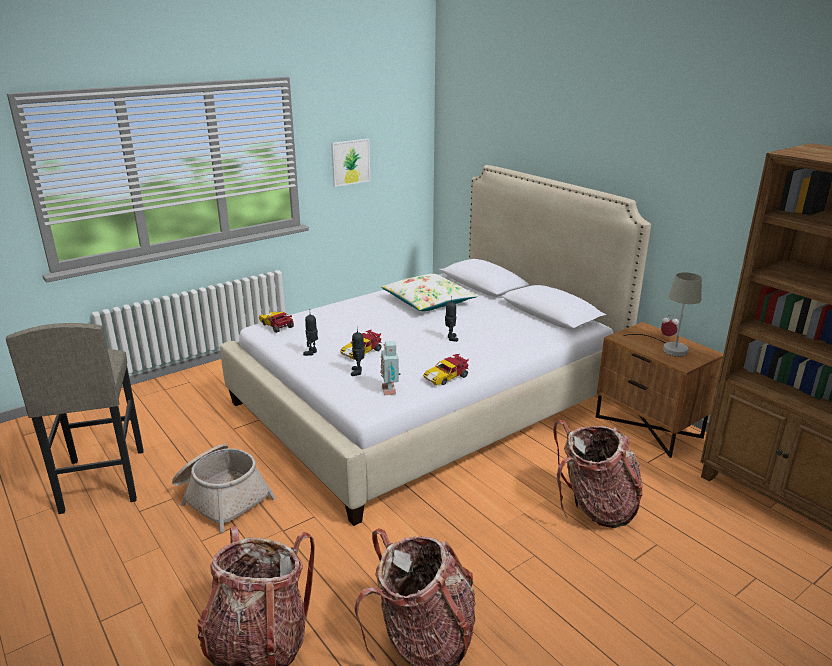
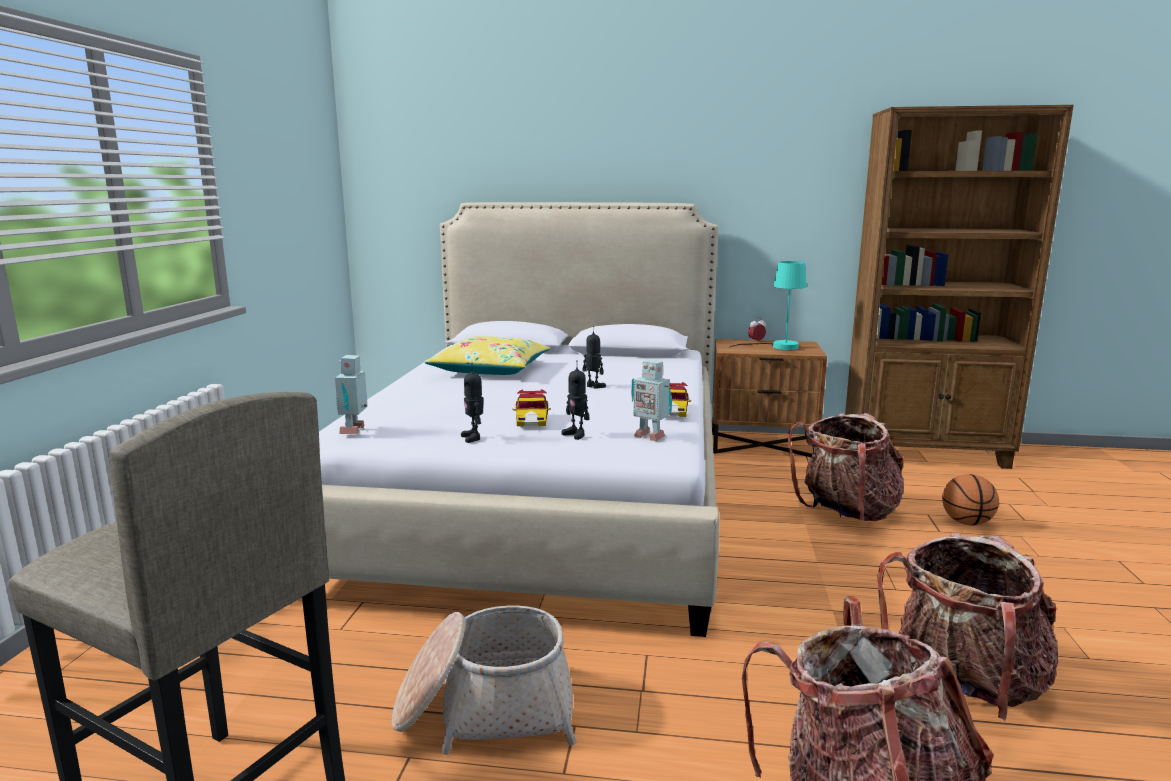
camera: 45 degrees left, 10 degrees down
toy car [259,311,294,333] -> toy robot [335,355,368,434]
picture [331,139,371,187] -> none
white pillow [381,274,478,311] -> yellow pillow [424,336,551,375]
grey table lamp [624,272,702,357] -> turquoise table lamp [729,261,807,350]
none -> basketball [942,474,999,525]

